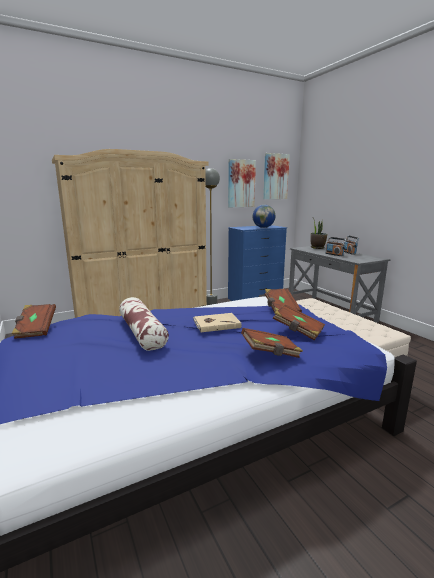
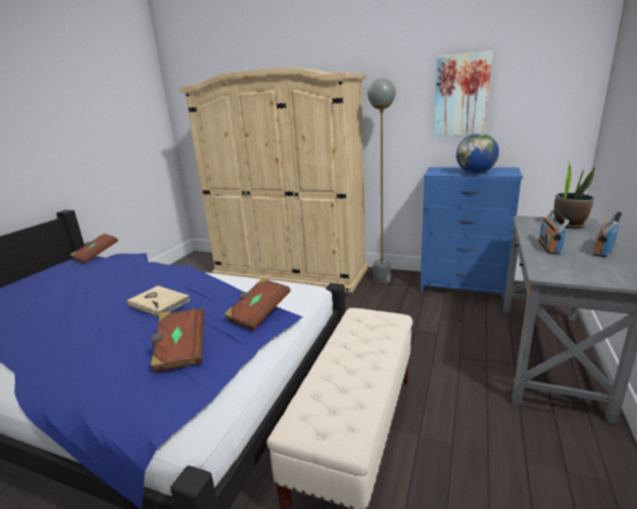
camera: 50 degrees right, 5 degrees up
pillow [119,297,169,351] -> none
brown book [241,328,303,358] -> none
picture [263,153,290,199] -> none

